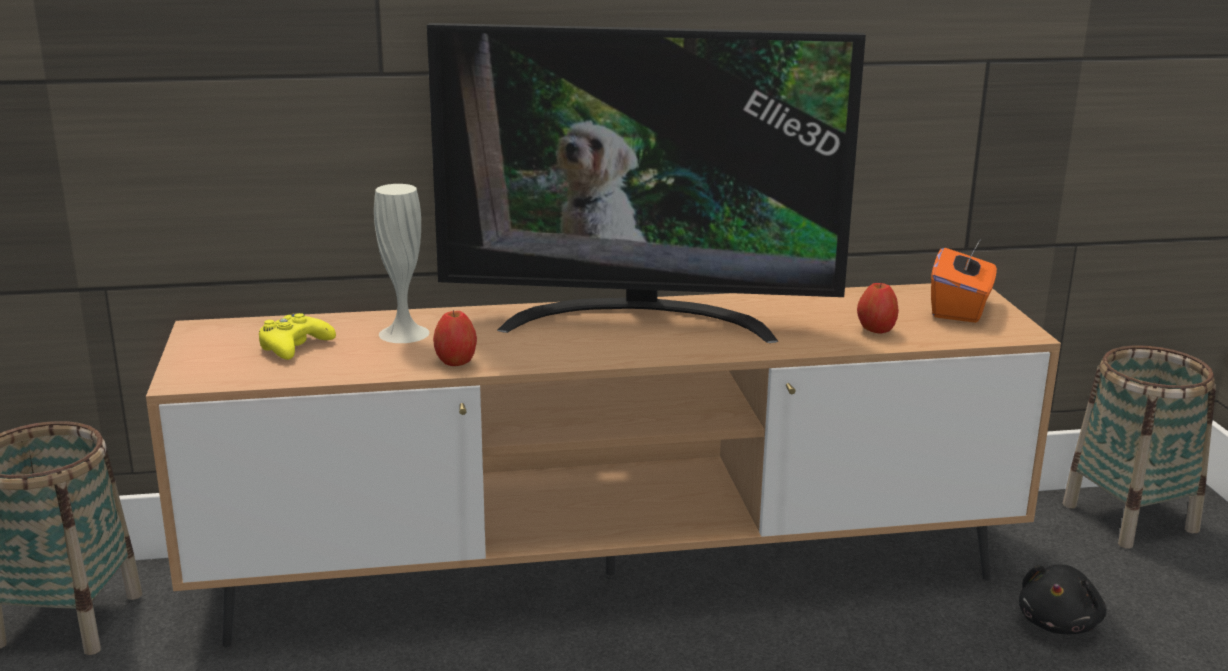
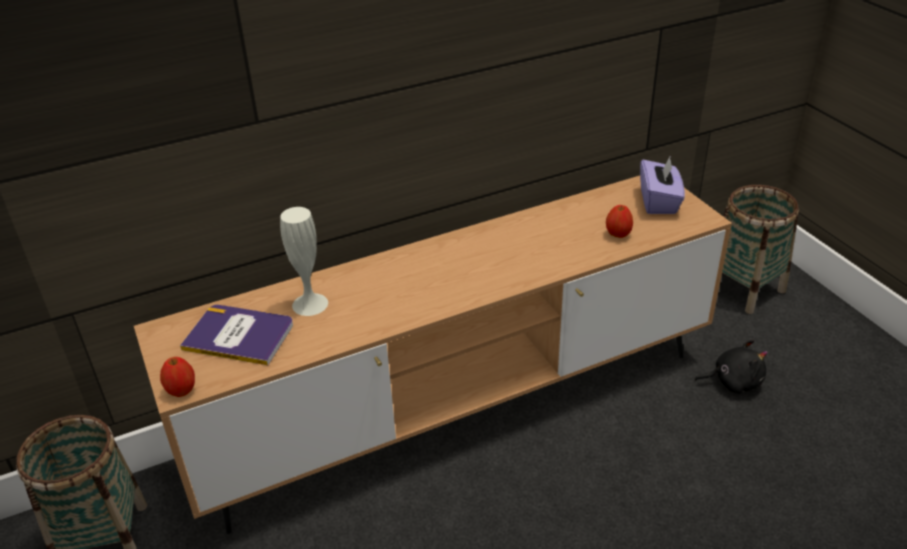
camera: 15 degrees left, 15 degrees up
yellow game controller [259,313,336,360] -> book [180,305,293,365]
television [427,23,866,343] -> none
apple [433,310,477,366] -> apple moved to [160,357,195,397]
orange tissue box [931,239,997,323] -> purple tissue box [640,155,685,214]
black plush toy [1019,564,1106,634] -> black plush toy turned 105 degrees counterclockwise [694,340,768,394]

